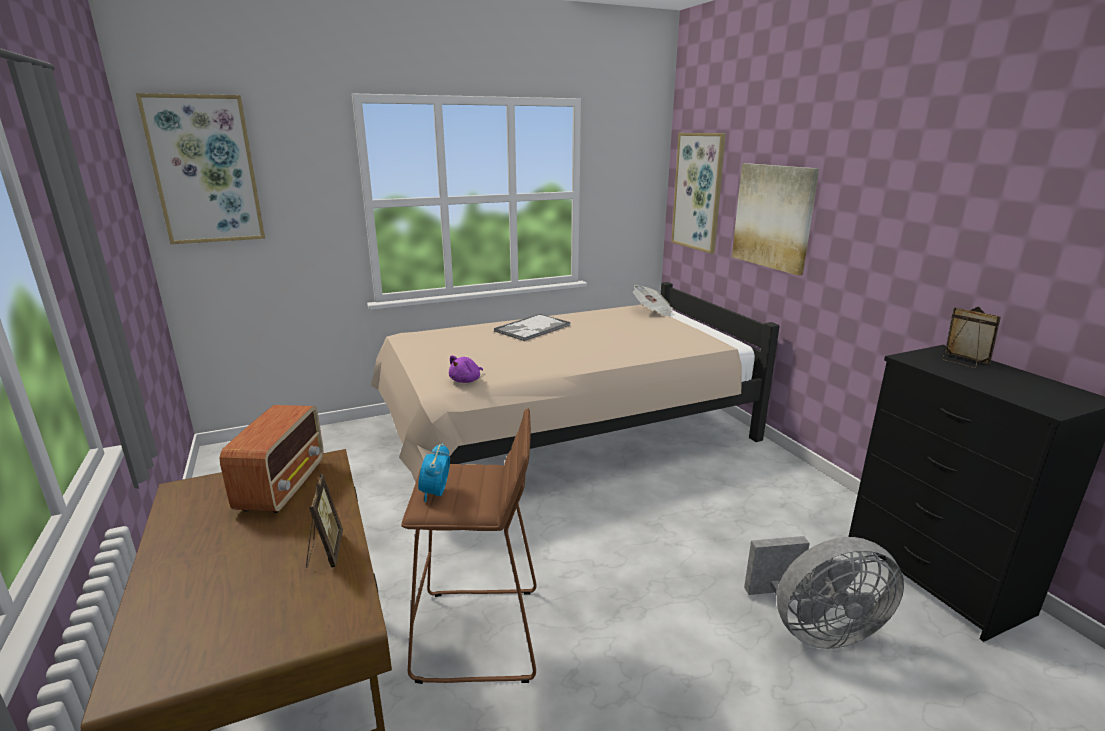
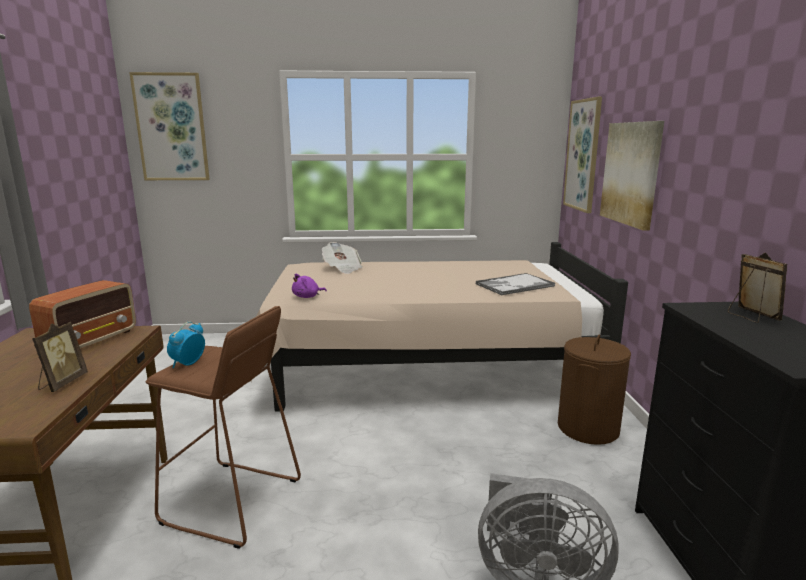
camera: 20 degrees right, 5 degrees down
tray [494,314,570,341] -> tray moved to [476,273,555,295]
newspaper [633,285,673,317] -> newspaper moved to [322,242,363,274]
none -> brown laundry basket [558,334,631,445]

